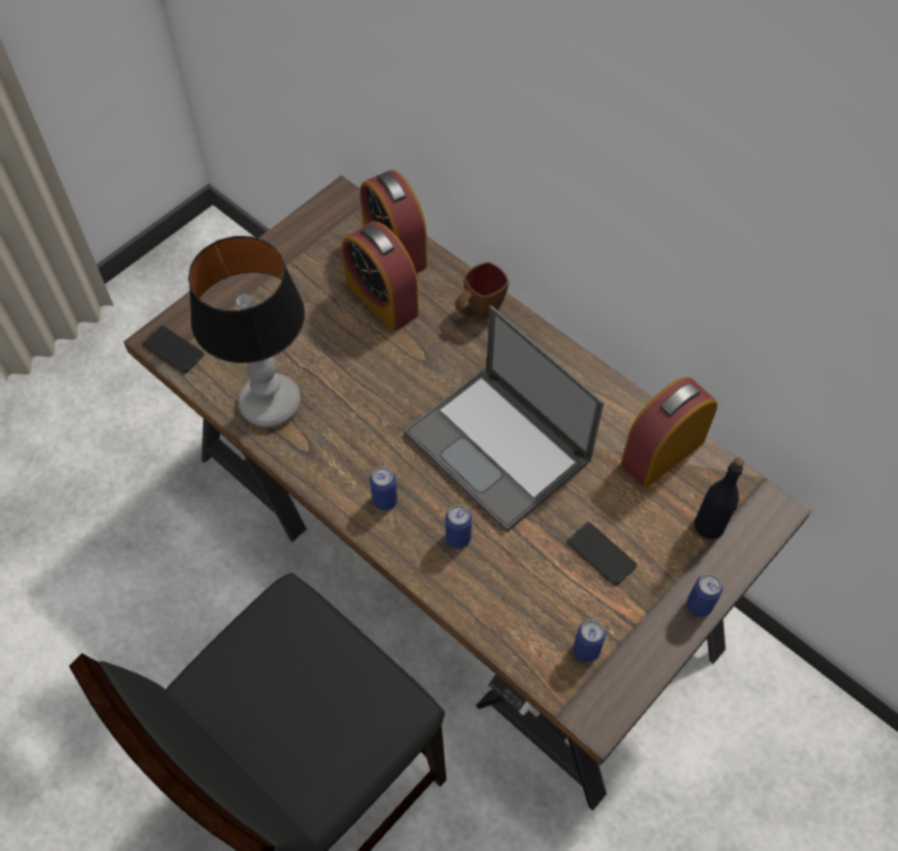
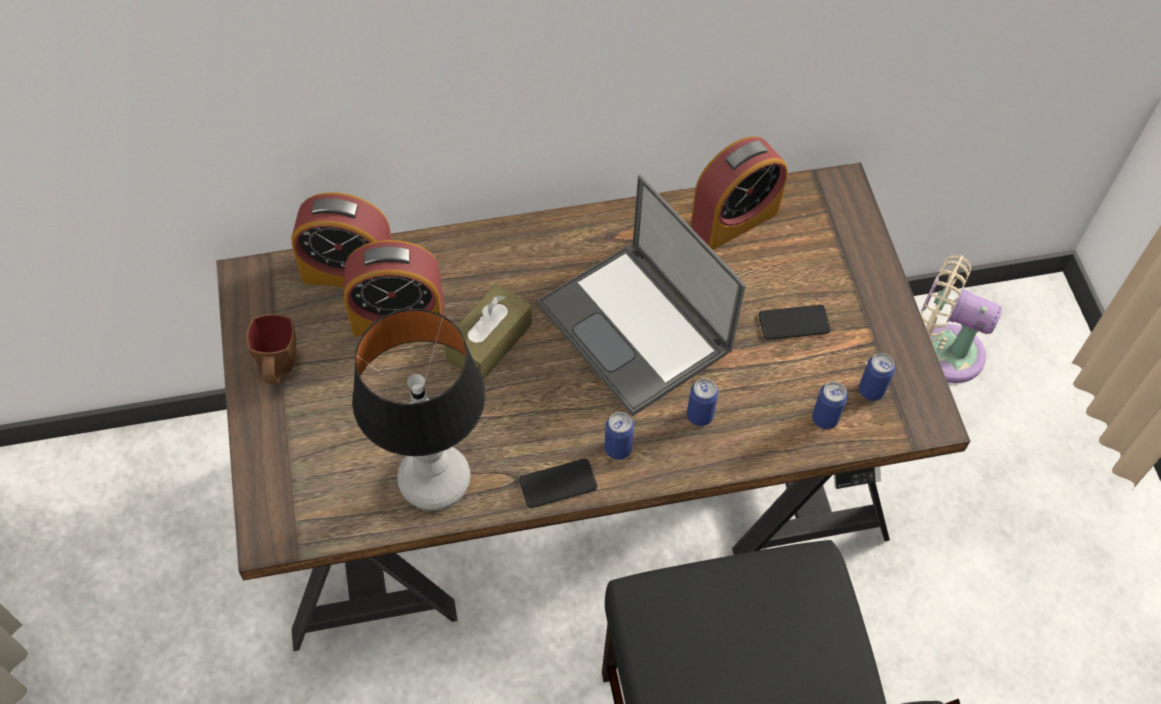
camera: 55 degrees left, 0 degrees up
phone [142,326,204,373] -> phone moved to [519,459,598,508]
laptop [404,305,604,532] -> laptop turned 60 degrees clockwise [537,175,746,416]
brown mug [455,262,509,319] -> brown mug moved to [246,314,296,384]
alarm clock [621,377,718,488] -> alarm clock turned 120 degrees counterclockwise [690,136,788,250]
can [687,574,723,617] -> can moved to [812,382,848,429]
black bottle [695,457,744,539] -> none
none -> brown tissue box [444,283,532,380]
none -> beige fan [921,255,1002,383]

